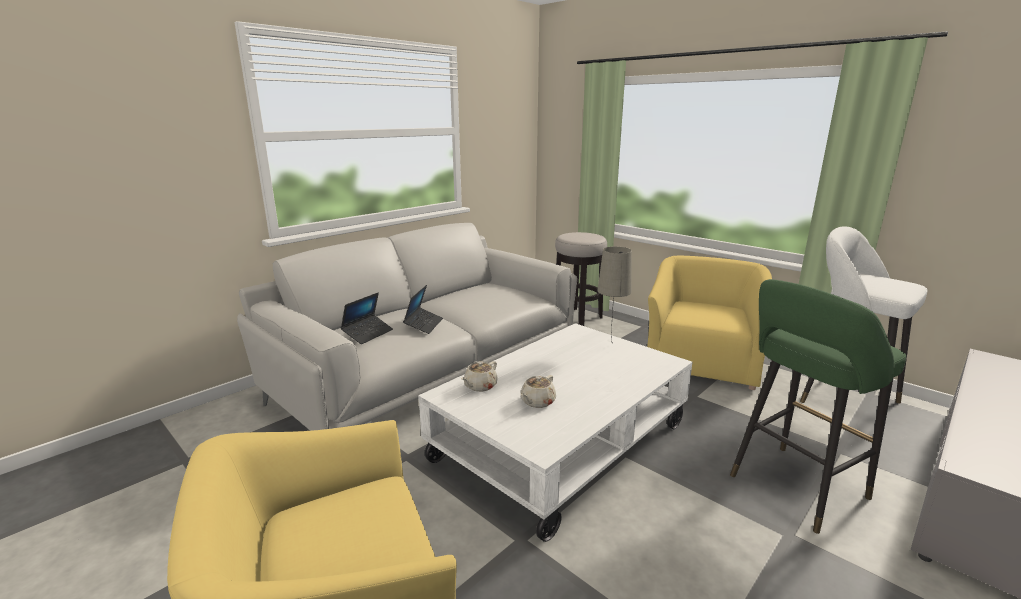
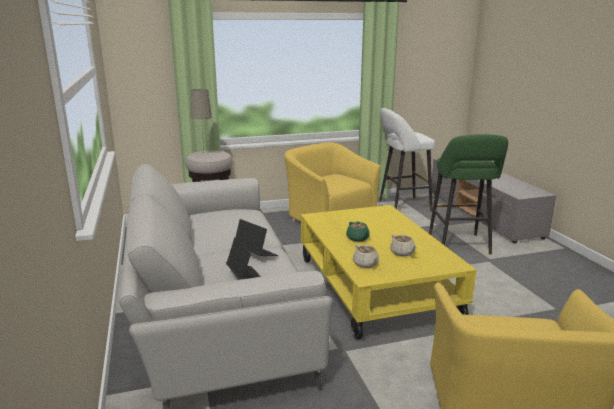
camera: 60 degrees left, 0 degrees up
white coffee table [418,323,693,542] -> yellow coffee table [301,205,477,340]
beige table lamp [597,246,632,344] -> beige table lamp moved to [190,89,212,154]
none -> green teapot [346,221,370,242]

